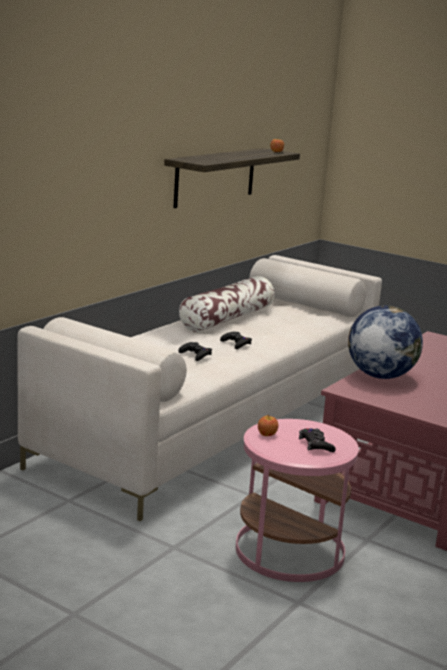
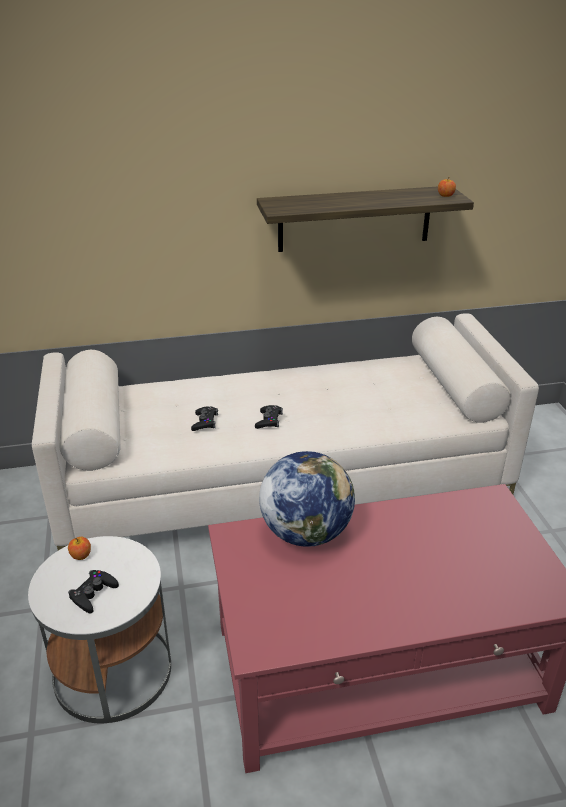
camera: 45 degrees right, 15 degrees up
pillow [179,276,274,332] -> none
pink side table [236,419,359,582] -> white side table [28,536,171,723]

